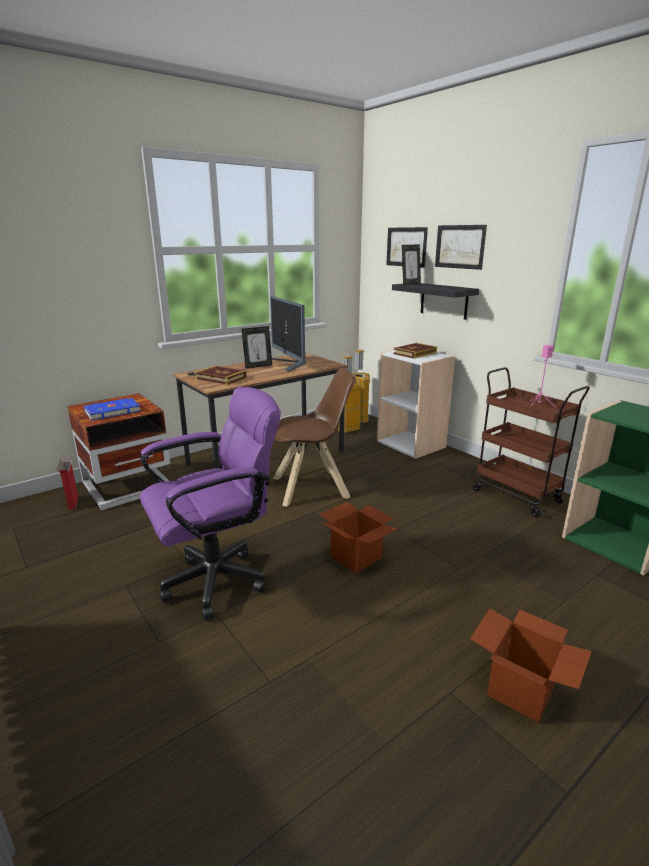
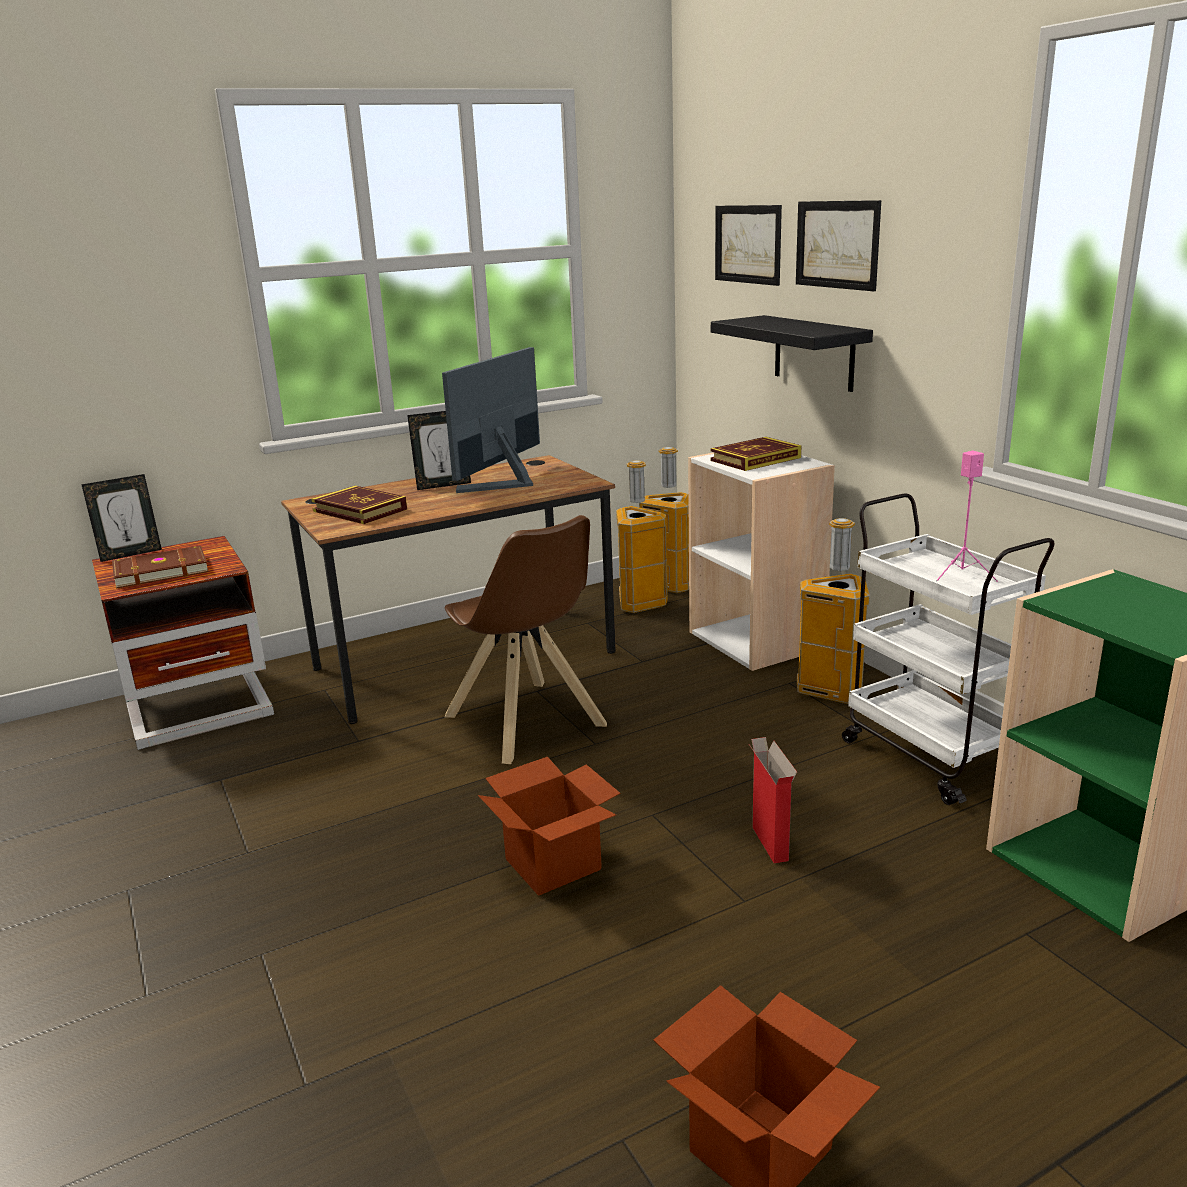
camera: 10 degrees right, 0 degrees up
cardboard box [57,456,78,510] -> cardboard box moved to [749,737,797,863]
blue book [83,398,141,421] -> brown book [112,546,209,588]
purple office chair [140,387,281,620] -> none
monitor [270,296,306,372] -> monitor turned 45 degrees clockwise [442,347,540,493]
brown chair [273,368,356,507] -> brown chair turned 60 degrees clockwise [445,515,607,764]
picture frame [402,245,421,285] -> picture frame moved to [81,474,162,562]
brown cart [473,367,589,518] -> white cart [842,493,1054,805]
none -> trash can [797,518,870,704]

